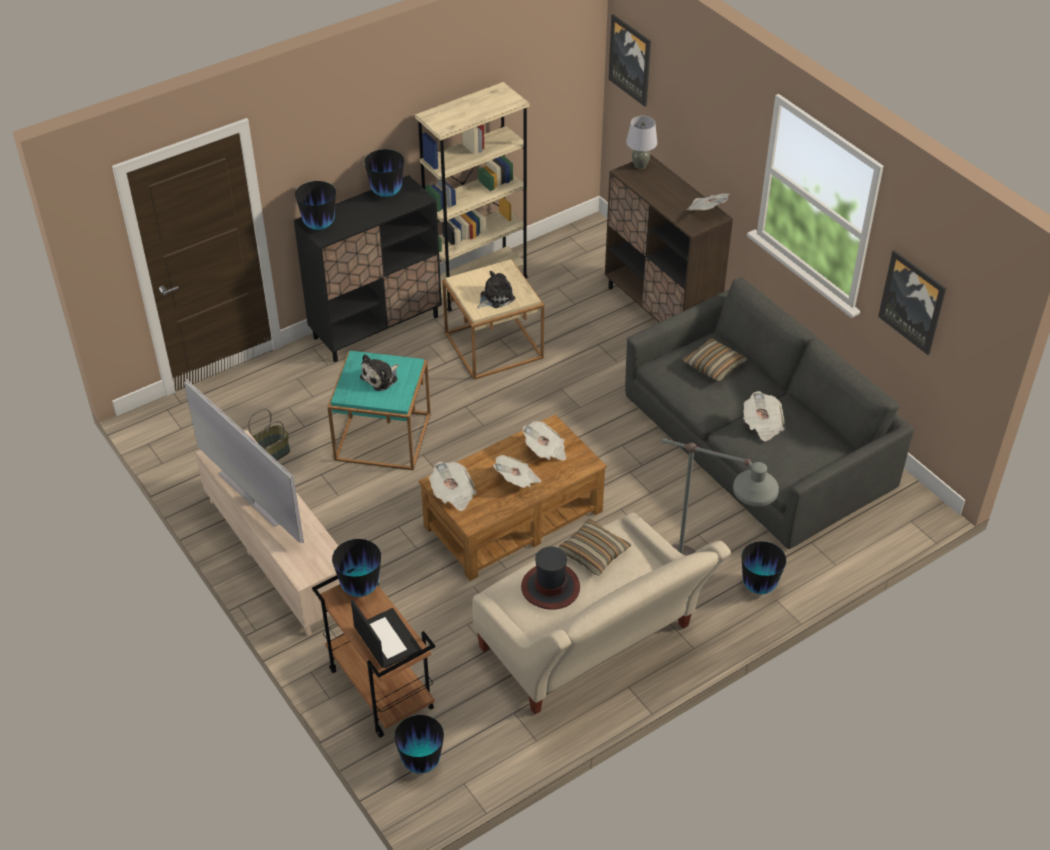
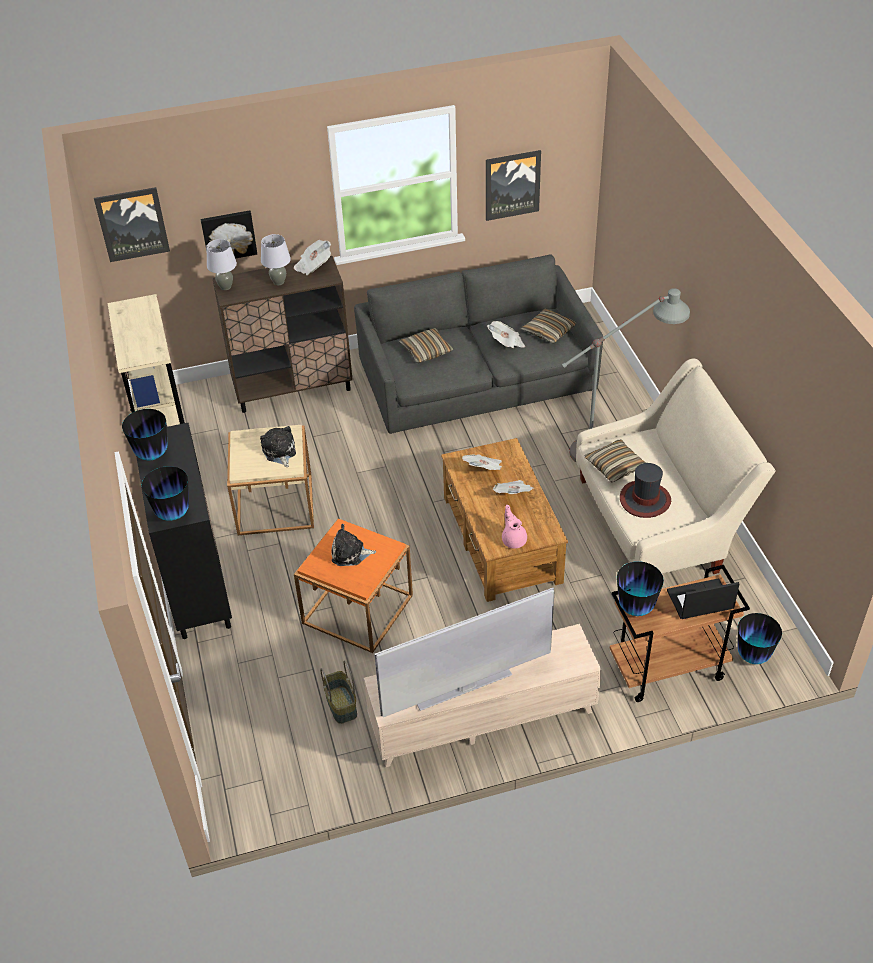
camera: 70 degrees left, 0 degrees up
turquoise side table [327,351,431,470] -> orange side table [294,519,413,653]
plush toy [360,354,398,391] -> plush toy turned 120 degrees clockwise [331,524,376,566]
newspaper [429,461,477,511] -> pink teapot [502,505,527,549]
vase [741,541,786,594] -> none
none -> picture [201,210,257,259]
none -> grey table lamp [261,234,291,285]
none -> pillow [521,308,576,344]

